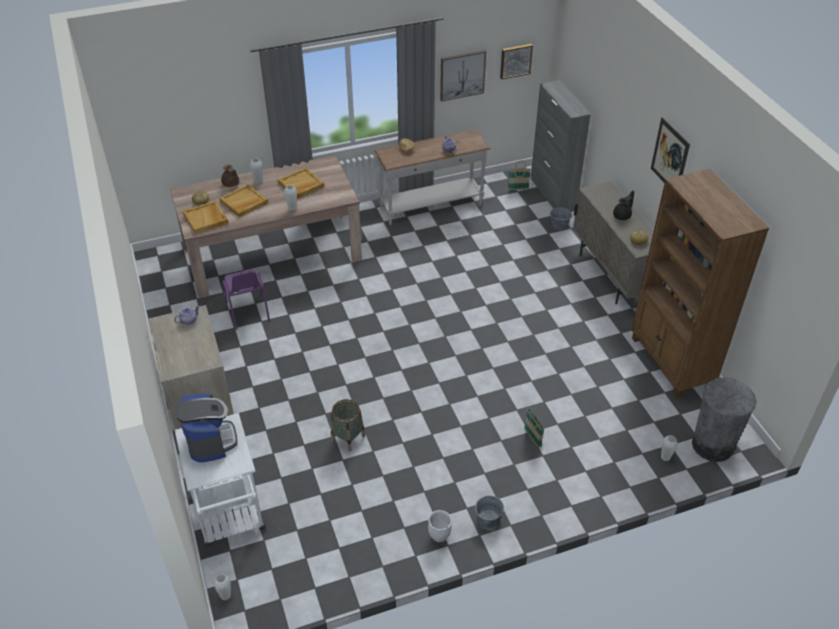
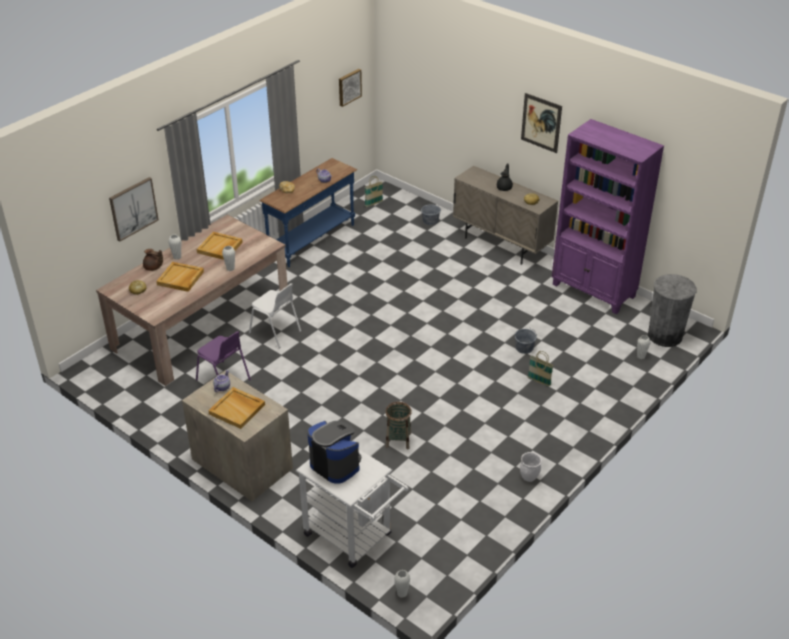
camera: 30 degrees left, 5 degrees down
beige tray [183,201,229,234] -> beige tray moved to [208,387,265,429]
white console table [375,129,490,225] -> blue console table [260,158,358,267]
picture [440,50,486,102] -> picture moved to [109,177,159,241]
grey bucket [475,496,504,529] -> grey bucket moved to [515,327,537,354]
grey cabinet [531,80,591,212] -> none
brown bookcase [631,169,769,398] -> purple bookcase [552,119,664,314]
none -> white chair [249,283,301,348]

